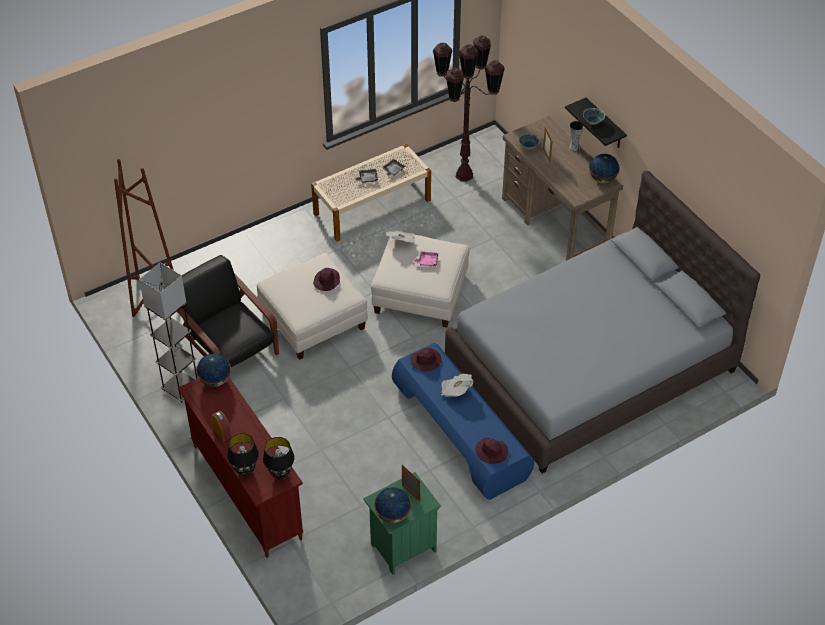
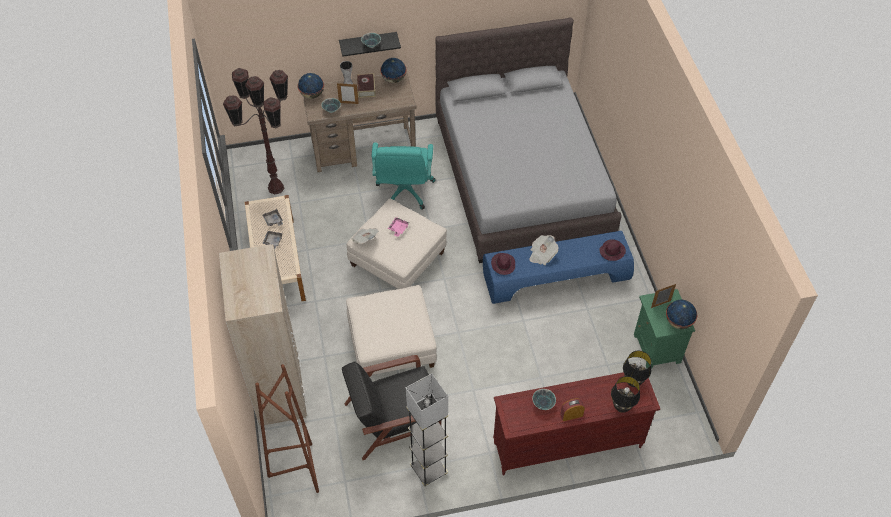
camera: 70 degrees left, 5 degrees up
globe [196,354,231,387] -> globe moved to [297,73,324,99]
purple hat [313,268,340,291] -> none
none -> beige wardrobe [219,244,307,425]
none -> book [357,73,376,98]
none -> turquoise office chair [372,142,436,210]
none -> bowl [532,389,556,410]

